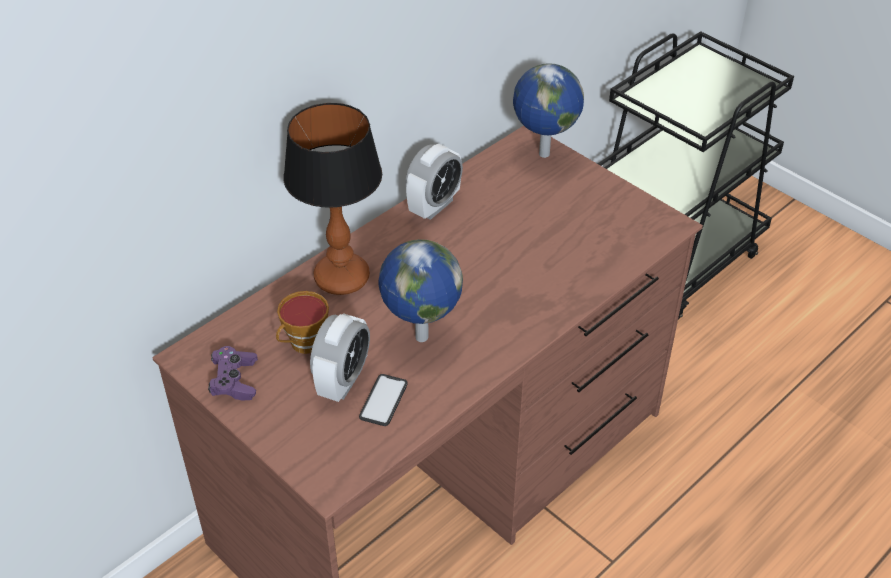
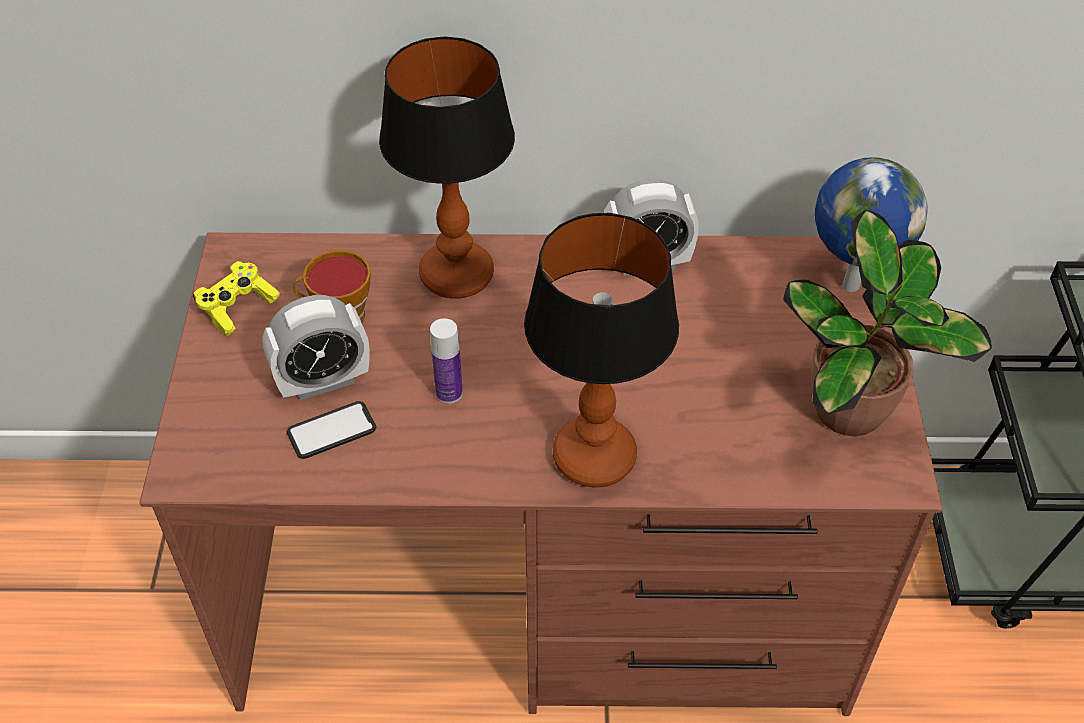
camera: 45 degrees right, 5 degrees up
purple game controller [208,346,258,401] -> yellow game controller [193,261,280,336]
globe [378,239,463,342] -> bottle [430,318,463,404]
none -> table lamp [524,213,679,488]
none -> potted plant [783,210,992,436]

